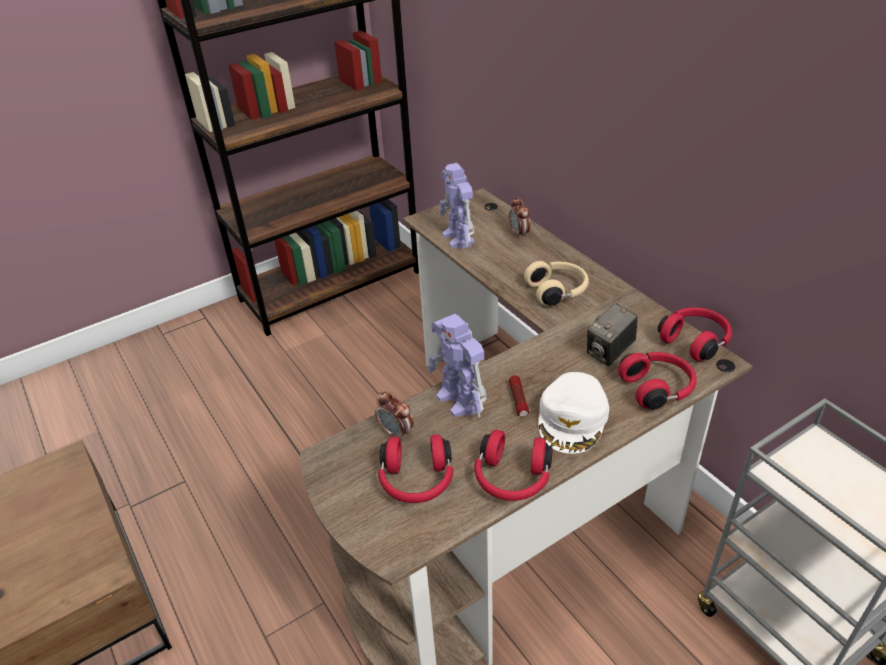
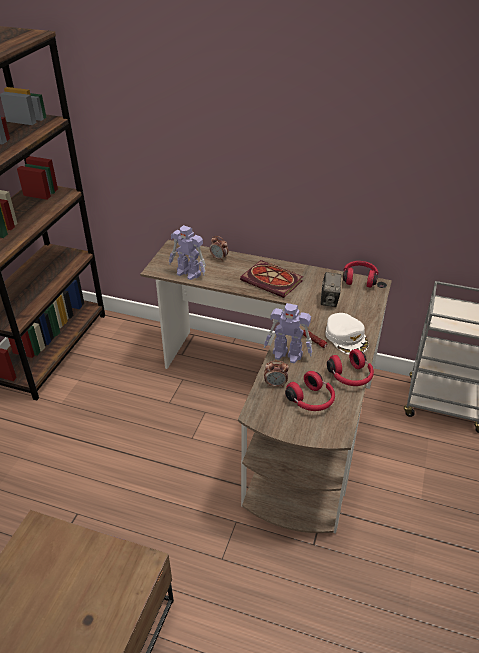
camera: 40 degrees left, 0 degrees up
beige headphones [524,261,589,306] -> book [240,260,303,298]
red headphones [618,352,697,409] -> none

